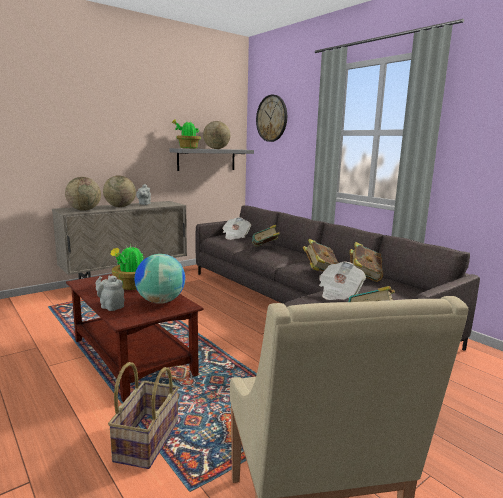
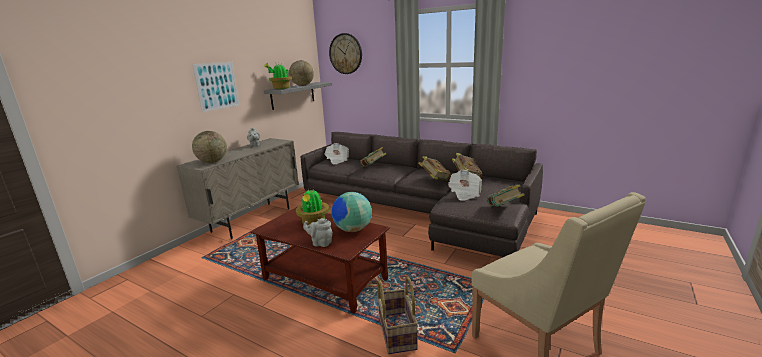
camera: 20 degrees left, 5 degrees up
globe [103,176,136,207] -> none
none -> picture [192,62,239,112]

